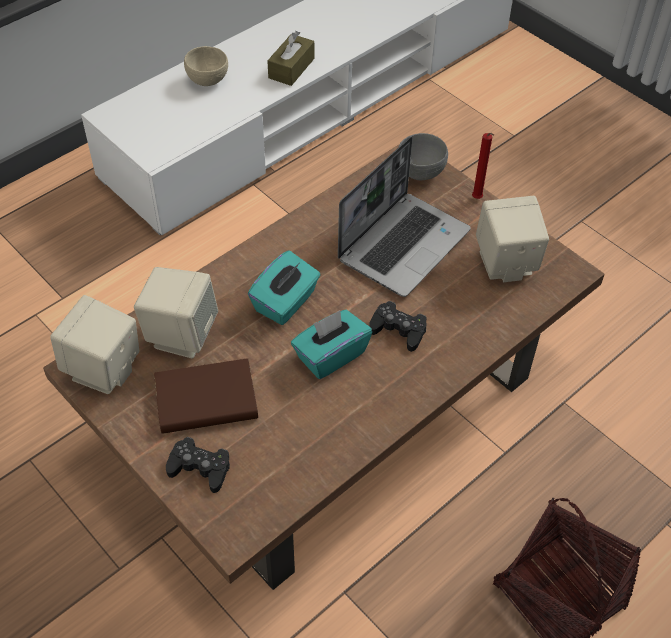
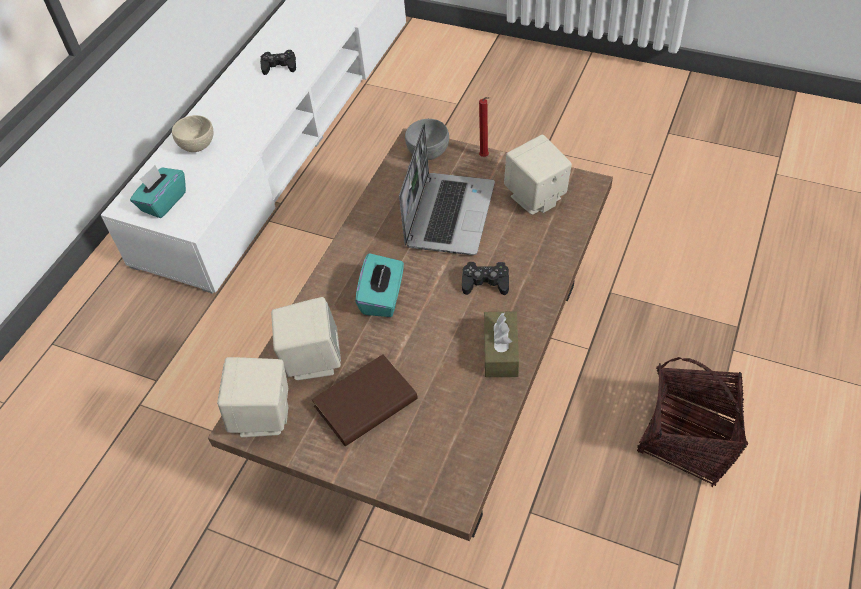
camera: 20 degrees left, 0 degrees up
black game controller [166,437,230,493] -> black game controller moved to [260,50,296,75]
brown tissue box [267,31,314,86] -> brown tissue box moved to [484,311,519,377]
turquoise tissue box [291,310,372,379] -> turquoise tissue box moved to [130,165,186,218]

